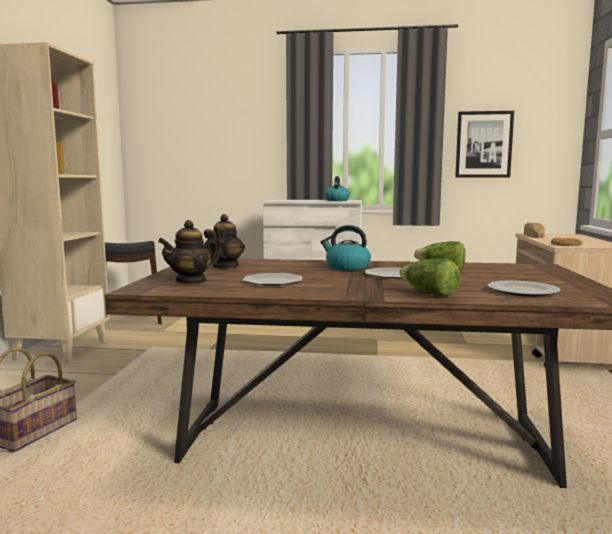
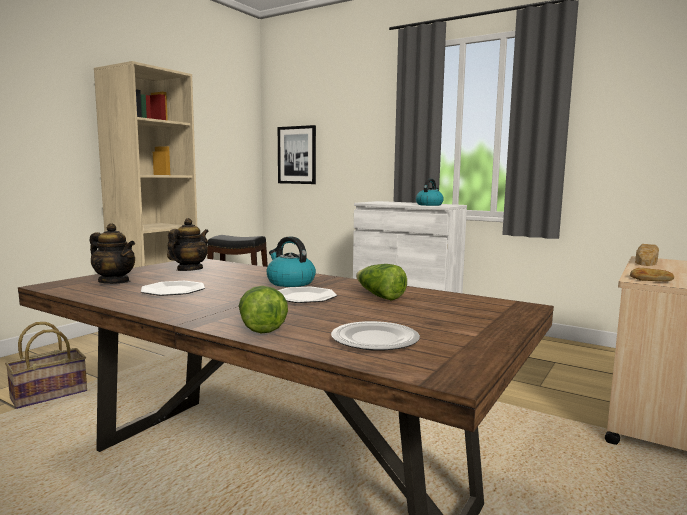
camera: 25 degrees right, 0 degrees up
teapot [158,220,220,284] -> teapot turned 135 degrees counterclockwise [90,223,135,284]
picture [455,111,514,178] -> picture moved to [278,125,316,184]

